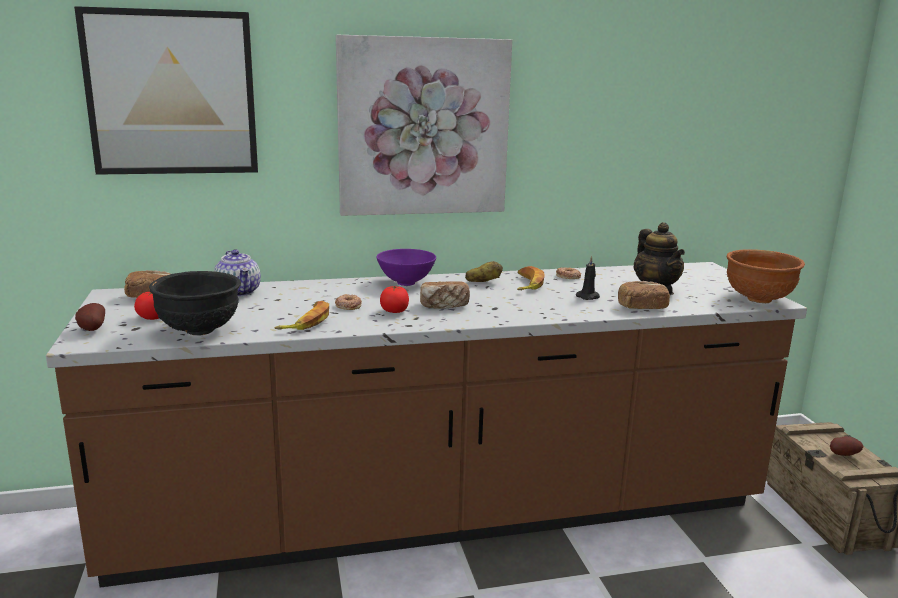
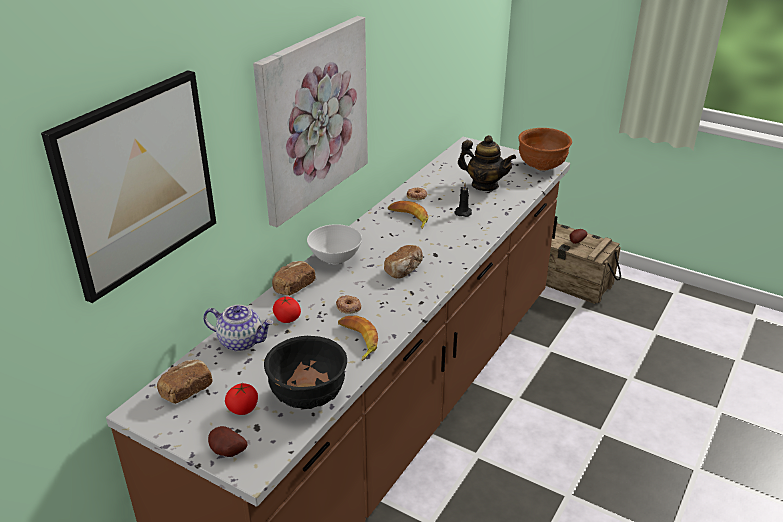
camera: 45 degrees left, 15 degrees up
purple bowl [376,249,436,286] -> white bowl [307,224,362,265]
tomato [380,286,409,313] -> tomato moved to [273,297,301,323]
potato [465,261,503,282] -> none
bread [618,281,670,309] -> bread moved to [272,261,316,296]

